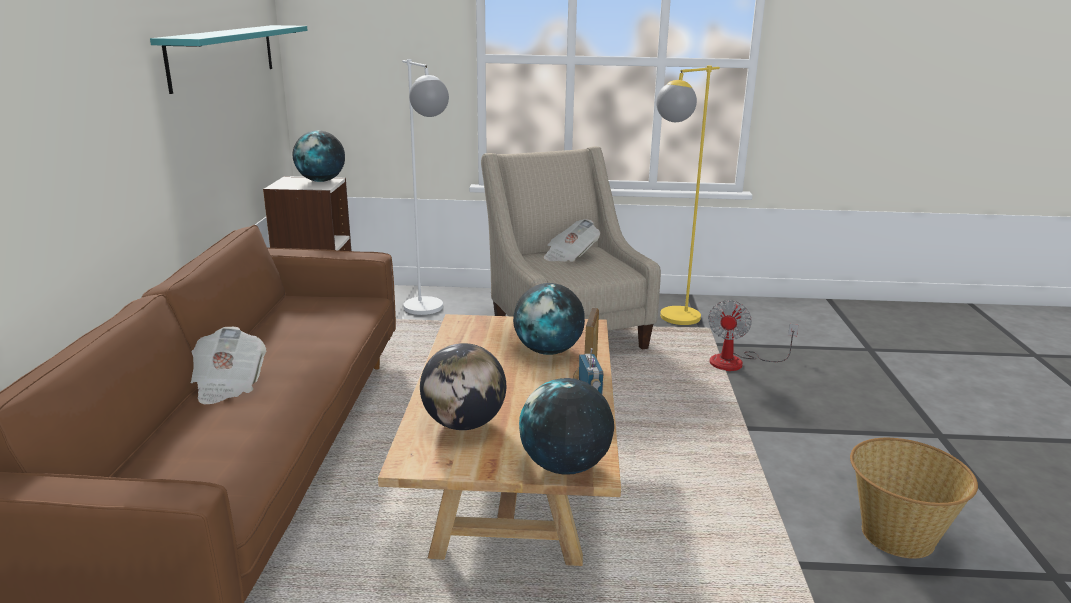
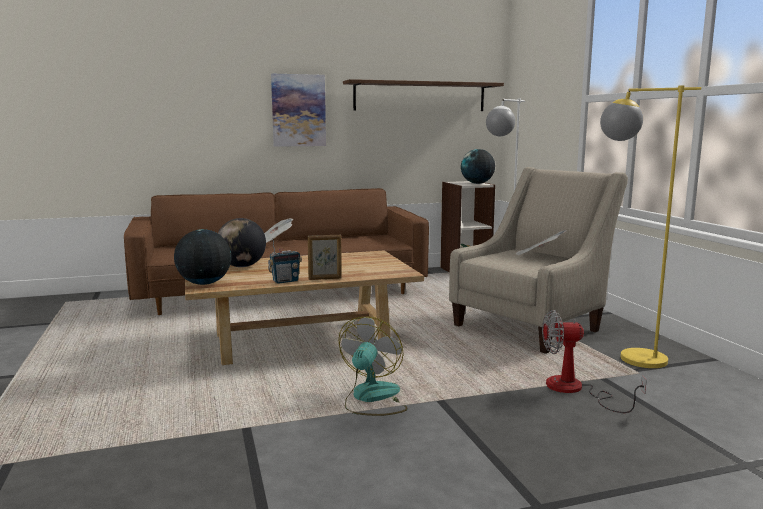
camera: 70 degrees right, 10 degrees down
turquoise shelf [150,25,308,94] -> brown shelf [343,79,504,111]
globe [513,283,585,355] -> none
basket [850,438,978,559] -> none
none -> picture [271,74,326,147]
none -> fan [338,317,408,416]

